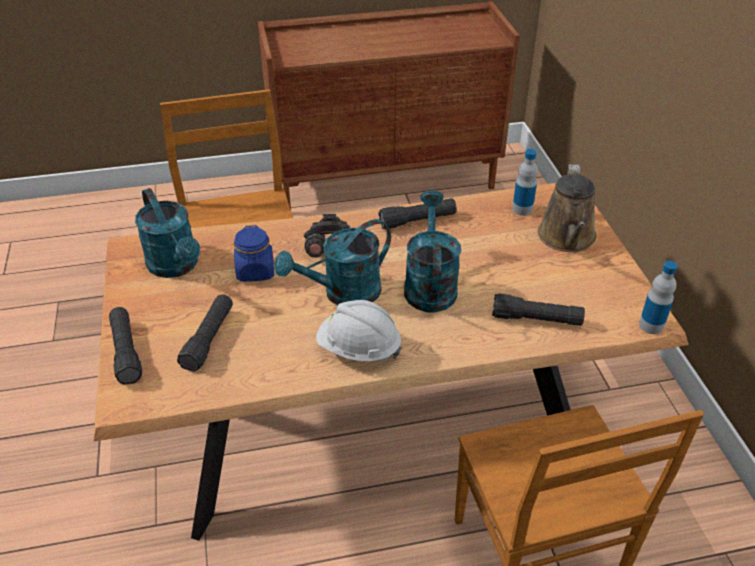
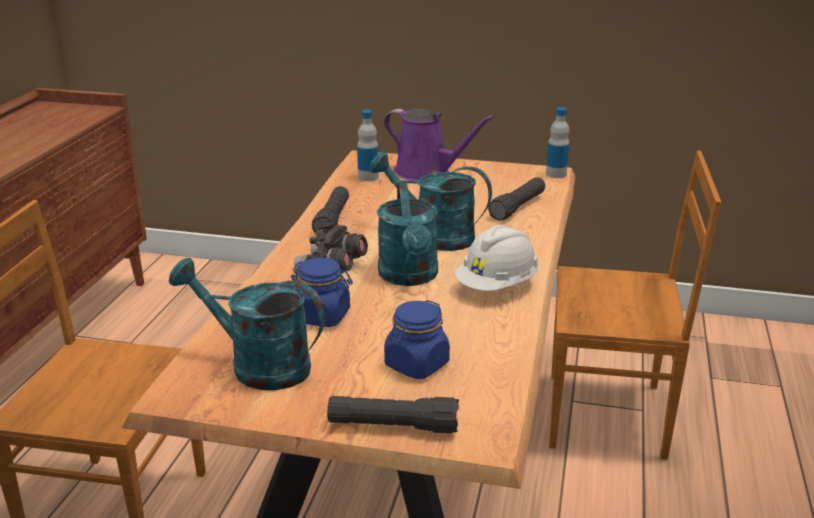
camera: 65 degrees left, 15 degrees down
turquoise watering can [135,188,200,278] -> turquoise watering can turned 150 degrees counterclockwise [169,258,325,390]
black flashlight [177,295,233,372] -> blue jar [384,300,450,379]
brown watering can [538,164,596,252] -> purple watering can [384,108,495,181]

